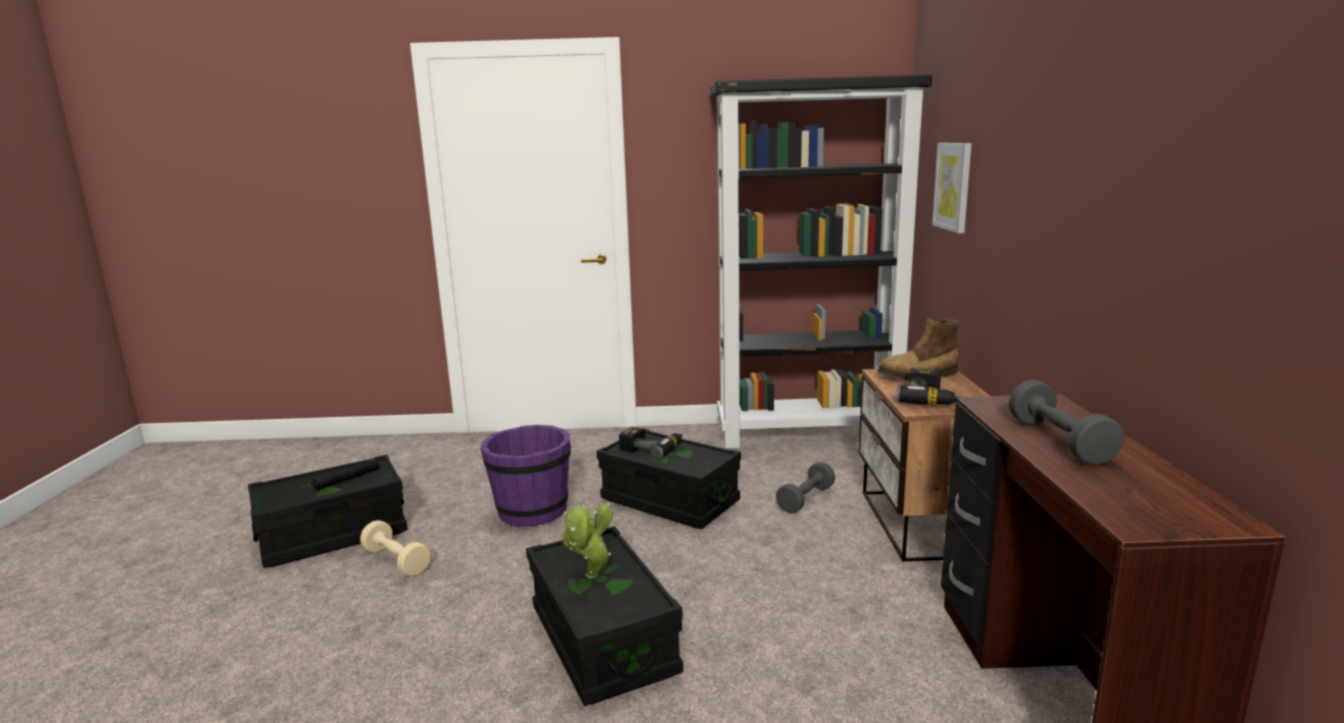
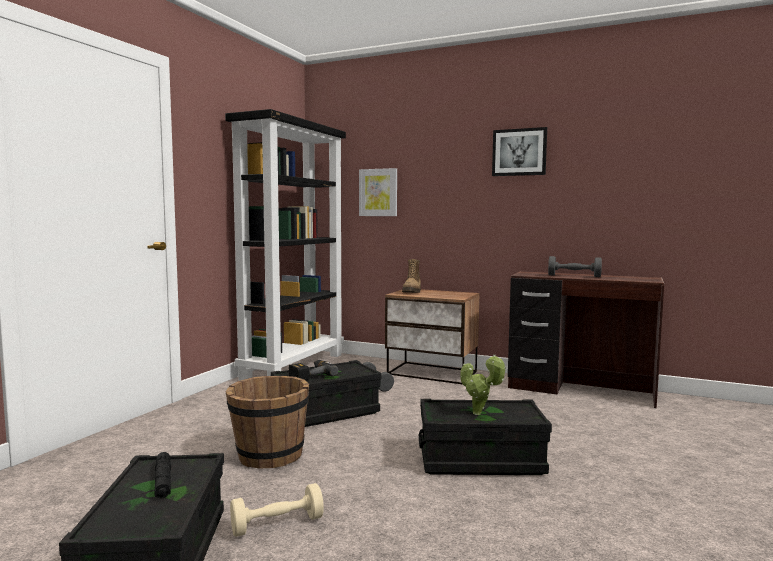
camera: 65 degrees left, 10 degrees down
purple bucket [480,425,571,527] -> brown bucket [225,376,309,469]
power drill [897,368,961,405] -> none
none -> picture [492,127,547,176]

